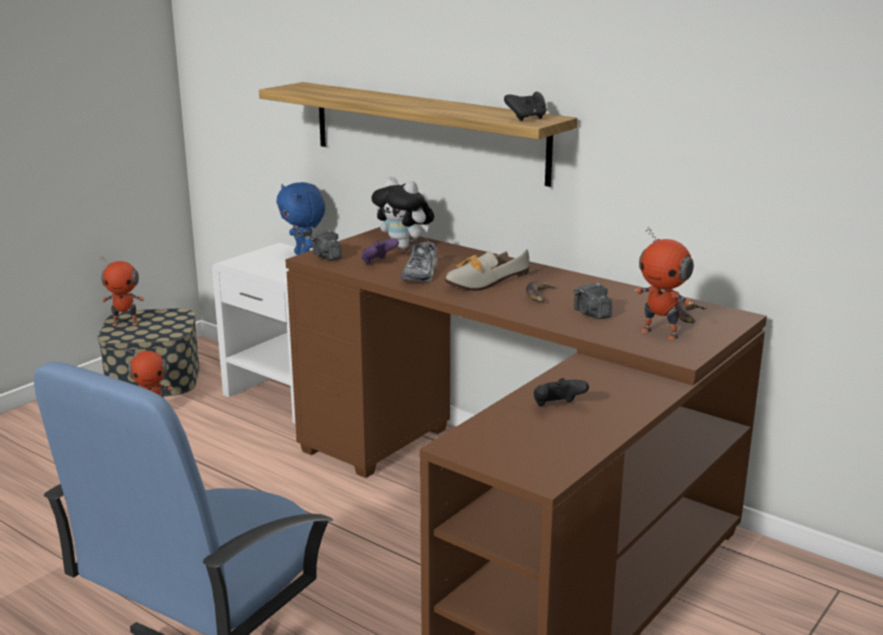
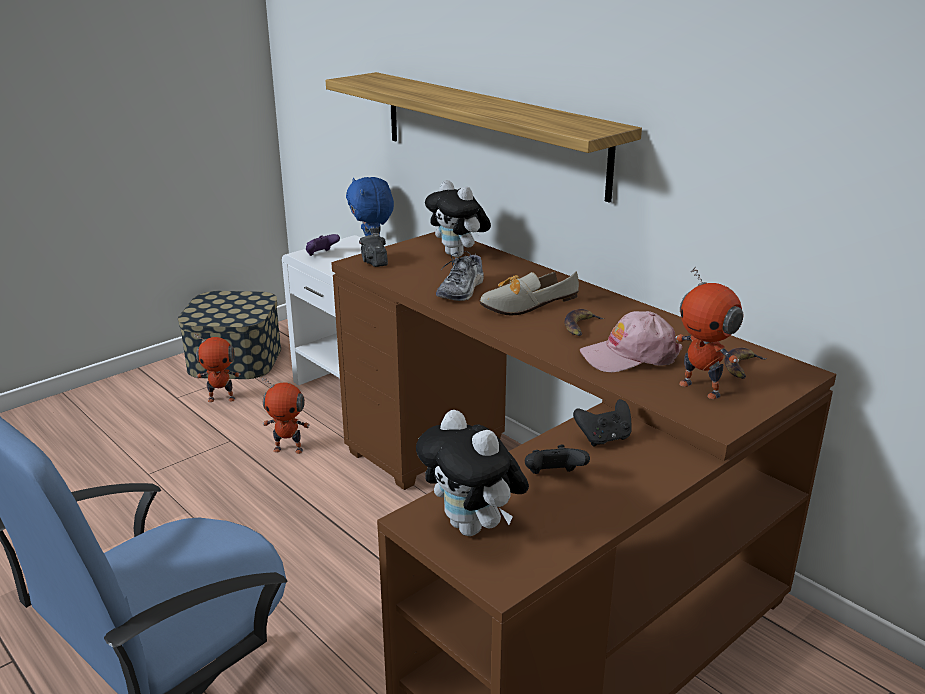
camera: 10 degrees right, 5 degrees up
toy robot [100,256,144,326] -> toy robot moved to [262,377,310,454]
purple game controller [361,238,399,264] -> purple game controller moved to [306,234,340,256]
black game controller [504,92,546,121] -> black game controller moved to [573,399,631,446]
camera [573,282,612,319] -> pink cap [579,311,683,373]
none -> plush toy [416,410,529,536]

